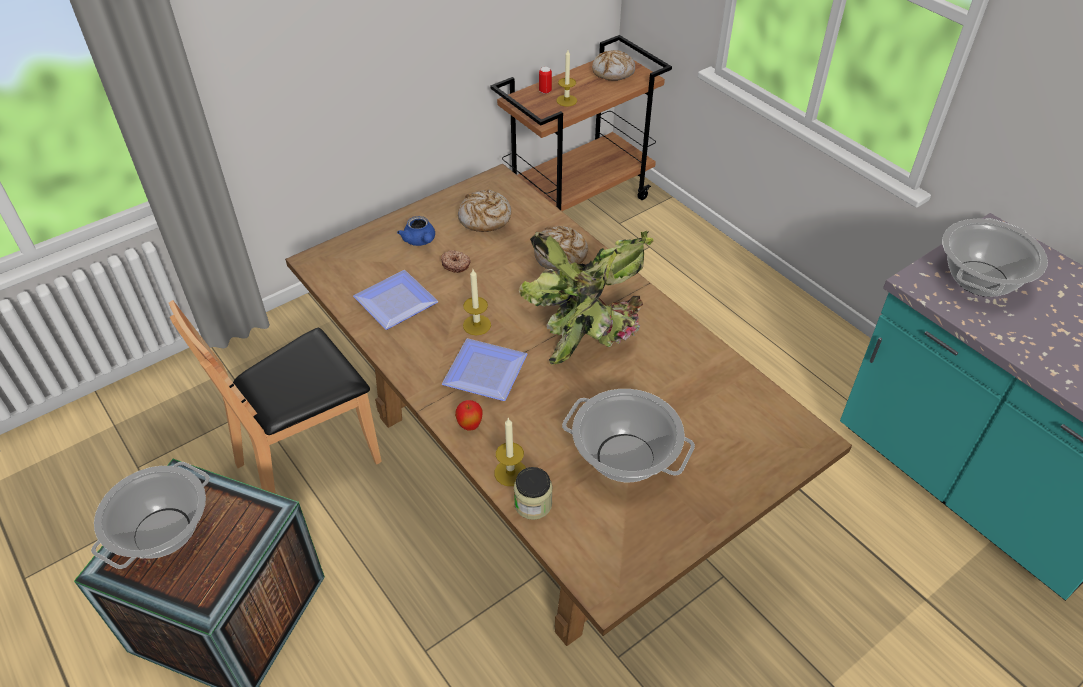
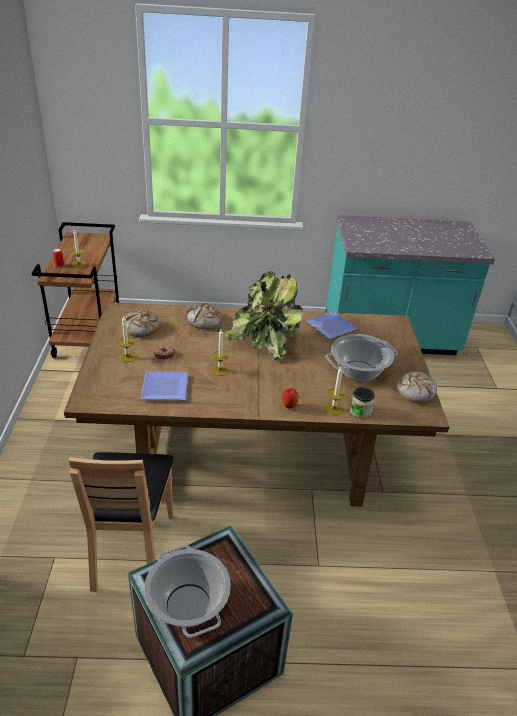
camera: 55 degrees left, 10 degrees down
blue teapot [397,216,435,246] -> candle [118,316,137,362]
plate [442,338,527,401] -> plate moved to [306,311,358,339]
bread [592,50,635,81] -> bread moved to [396,371,437,403]
cooking pot [942,218,1048,297] -> none

